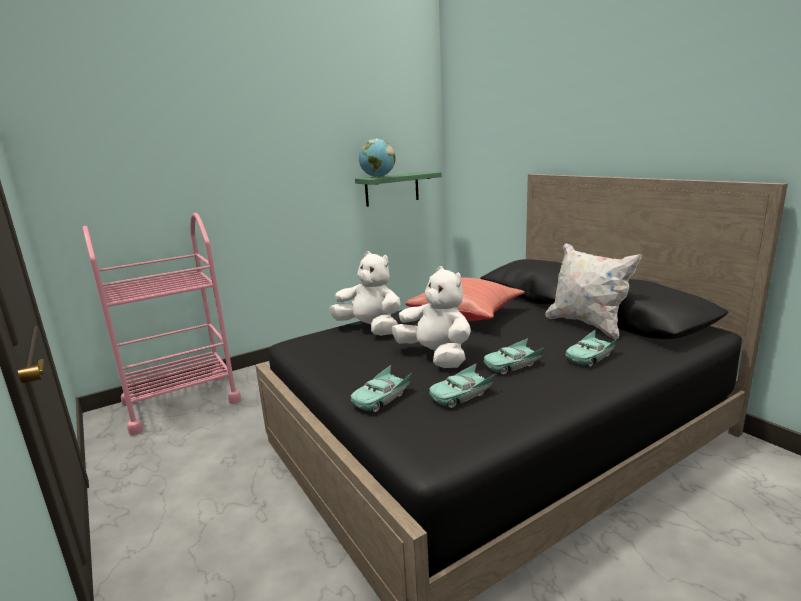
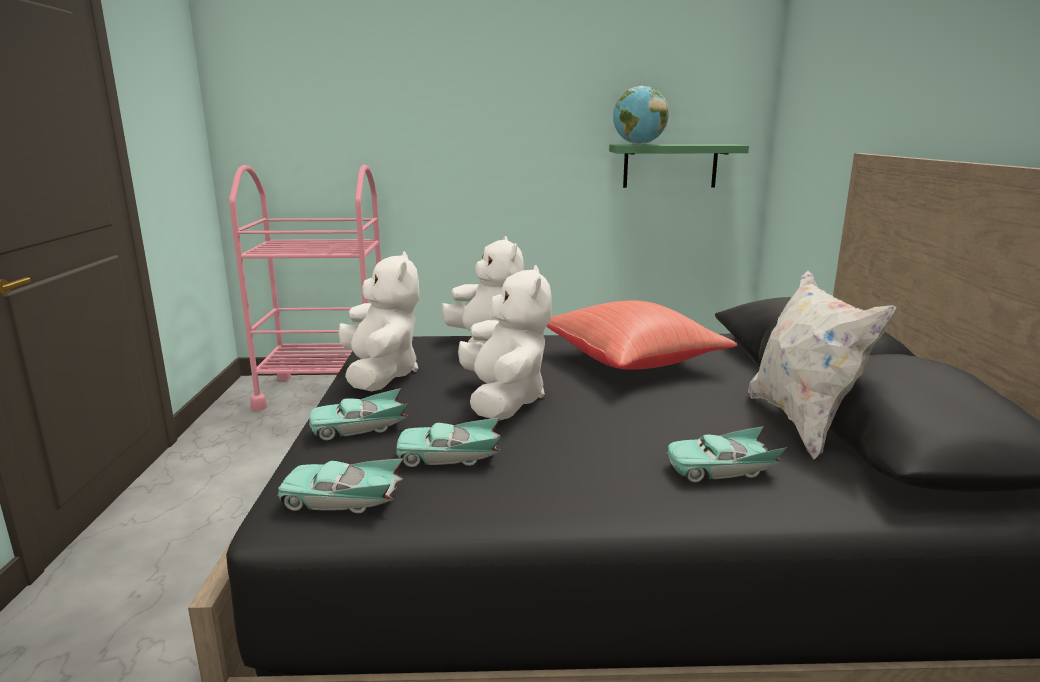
camera: 30 degrees right, 0 degrees up
turquoise toy car [484,338,545,375] -> turquoise toy car moved to [278,458,404,514]
none -> white plush toy [338,251,419,391]

